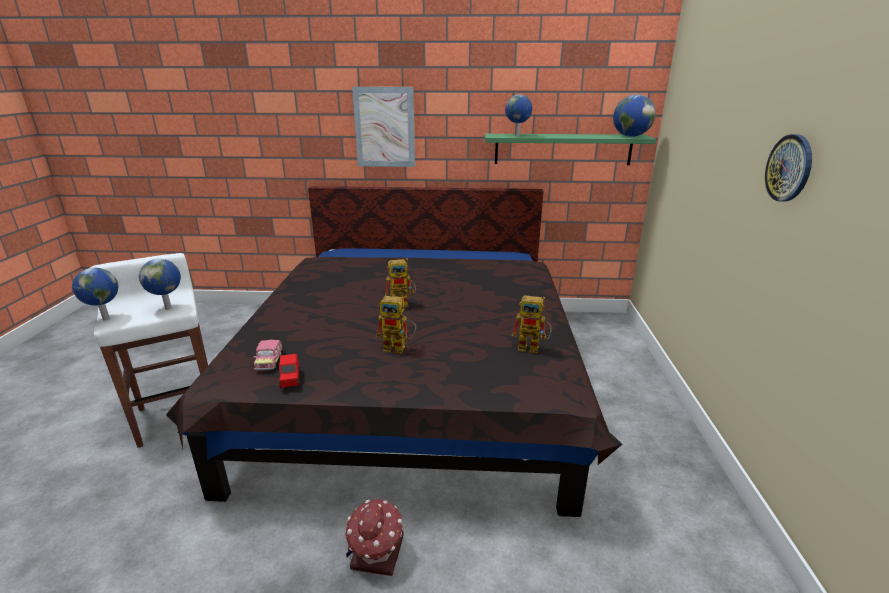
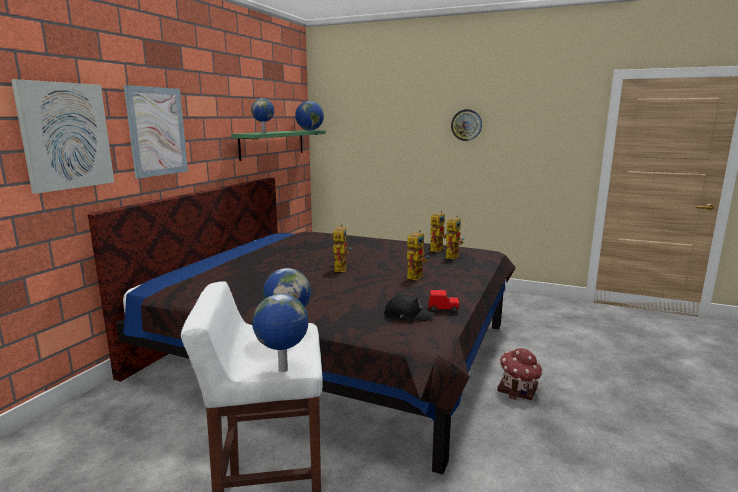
camera: 70 degrees left, 10 degrees down
toy car [253,340,282,370] -> black cap [384,294,434,321]
none -> picture [11,79,114,194]
none -> toy robot [446,216,464,260]

